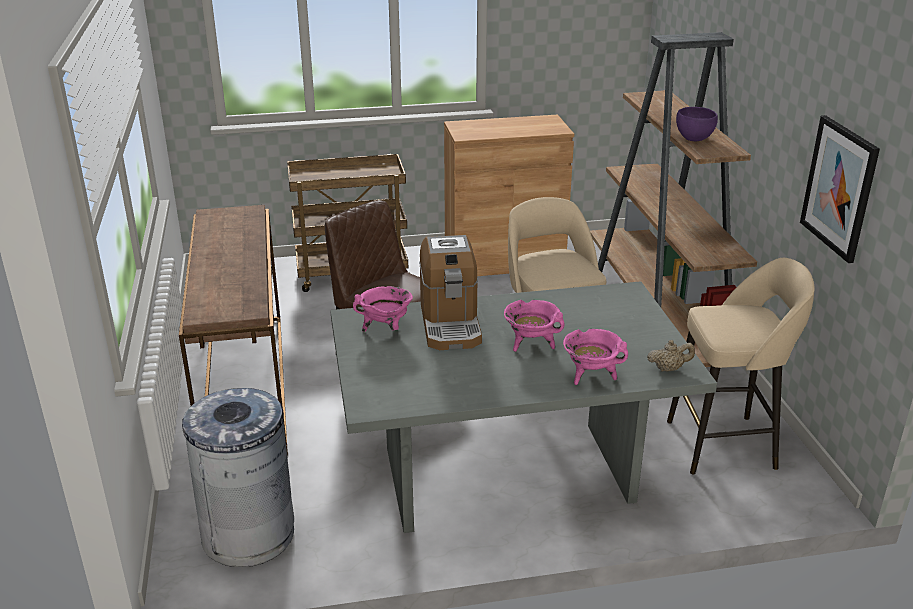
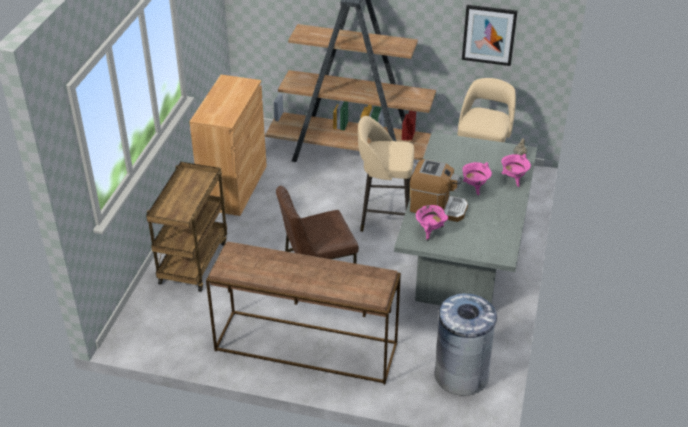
camera: 65 degrees left, 10 degrees up
purple bowl [676,107,718,141] -> none

